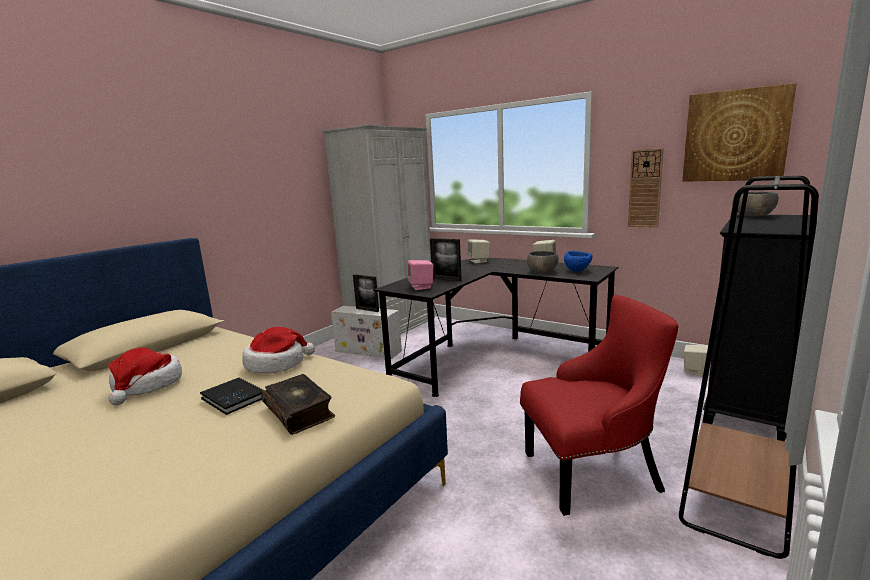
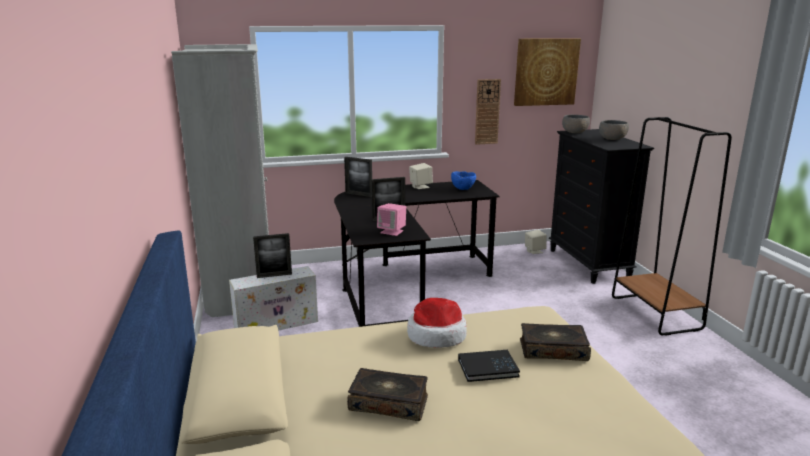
camera: 50 degrees left, 5 degrees up
hat [108,347,182,405] -> book [347,368,428,421]
beige speaker [467,239,490,263] -> picture frame [344,157,372,197]
red armchair [520,295,679,516] -> none
grey bowl [527,251,558,273] -> grey bowl moved to [599,120,629,140]

